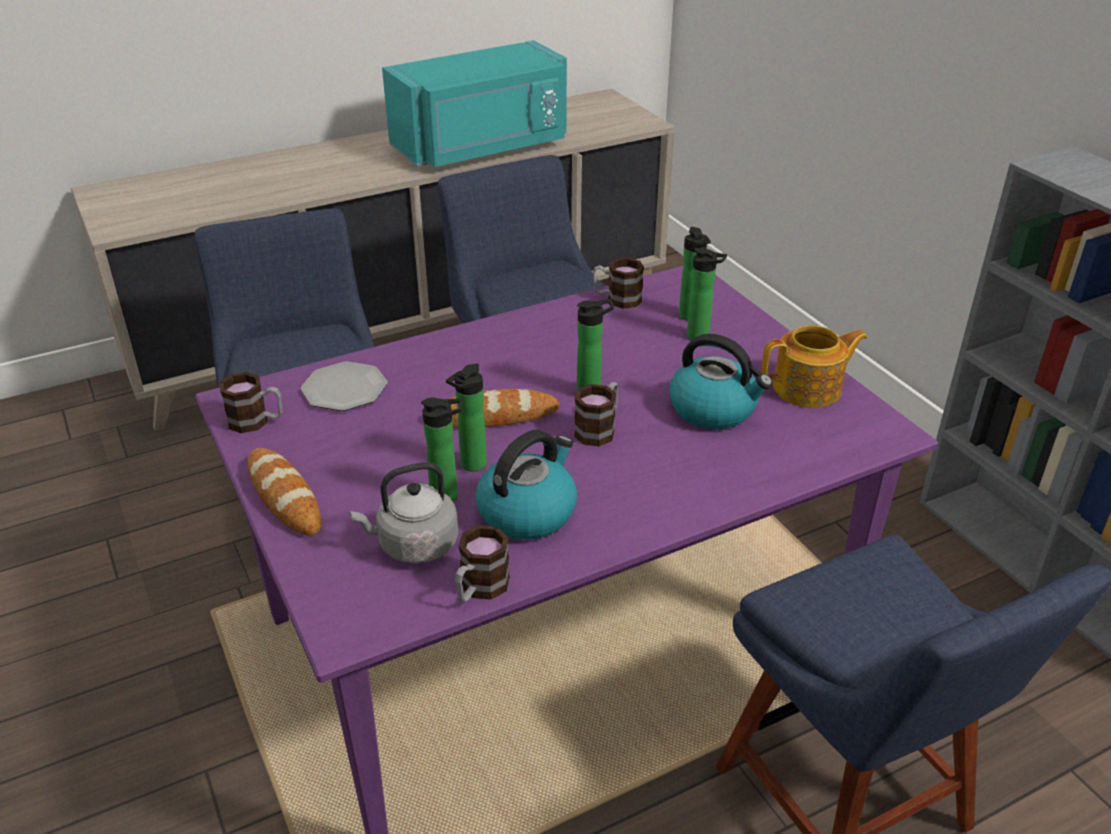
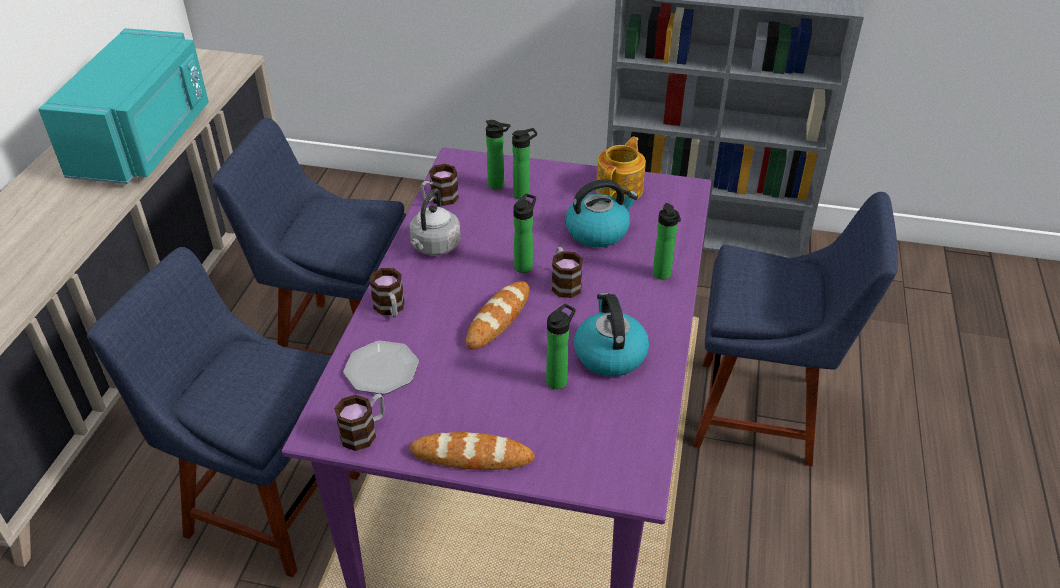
camera: 50 degrees left, 5 degrees up
grey kettle [350,462,458,564] -> grey kettle moved to [410,189,461,256]
bottle [446,364,487,472] -> bottle moved to [653,203,681,280]
mug [455,525,510,602] -> mug moved to [369,268,405,317]

